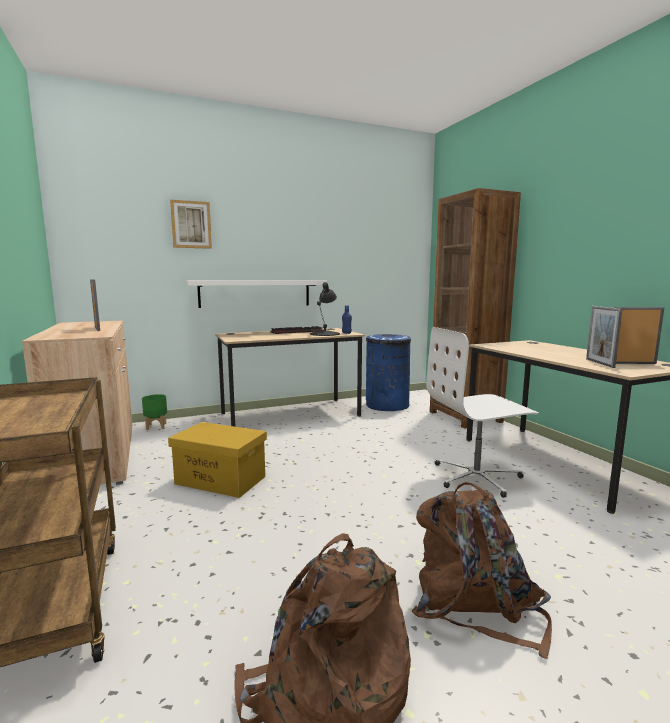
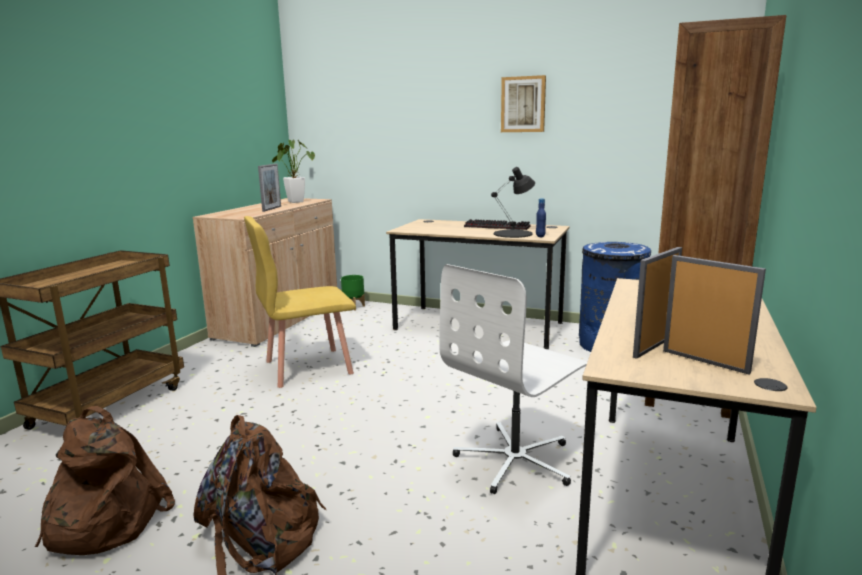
camera: 45 degrees right, 5 degrees up
yellow storage box [168,422,267,498] -> yellow chair [244,216,356,388]
picture [170,200,212,249] -> picture moved to [501,75,546,132]
white shelf [186,280,327,308] -> none
white office chair [426,327,539,498] -> white office chair turned 75 degrees counterclockwise [439,264,587,494]
none -> potted plant [272,140,315,203]

